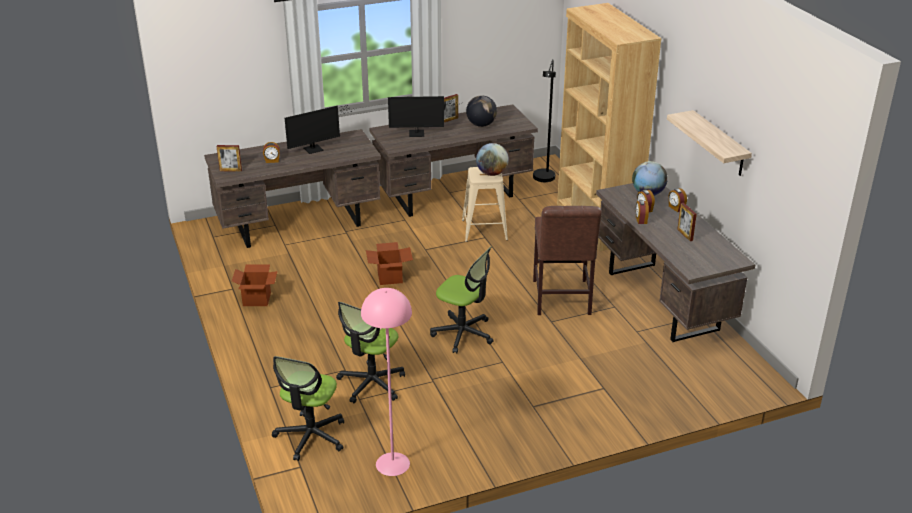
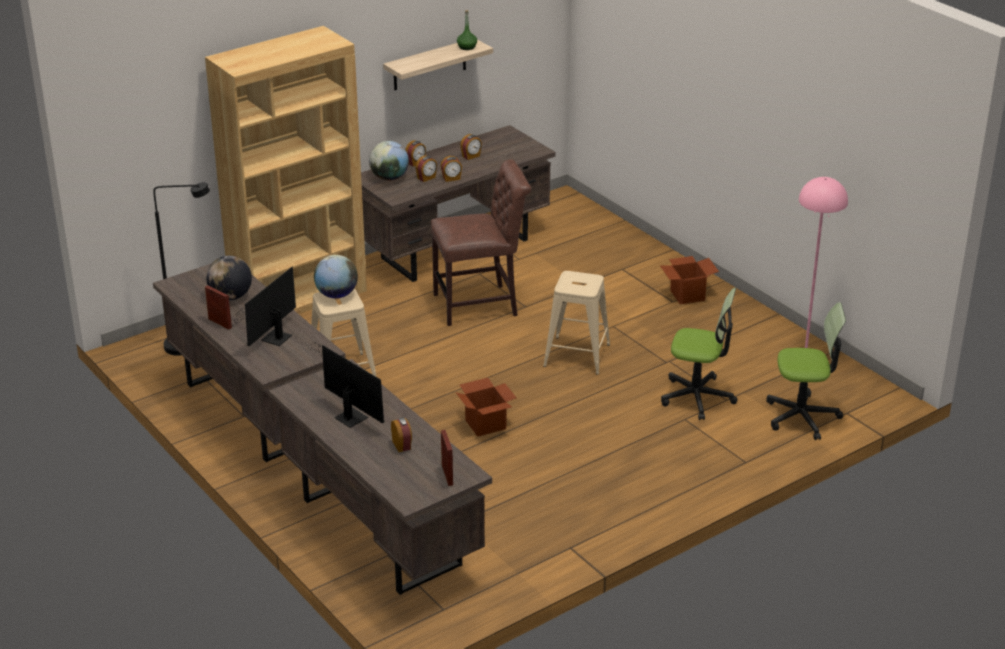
camera: 105 degrees left, 0 degrees up
cardboard box [232,264,278,306] -> cardboard box moved to [660,256,719,304]
monitor [388,96,462,137] -> monitor turned 135 degrees counterclockwise [230,267,296,346]
office chair [430,246,493,353] -> beige stool [543,271,610,375]
picture frame [677,203,697,241] -> alarm clock [460,134,482,160]
none -> green bottle [457,10,477,50]

